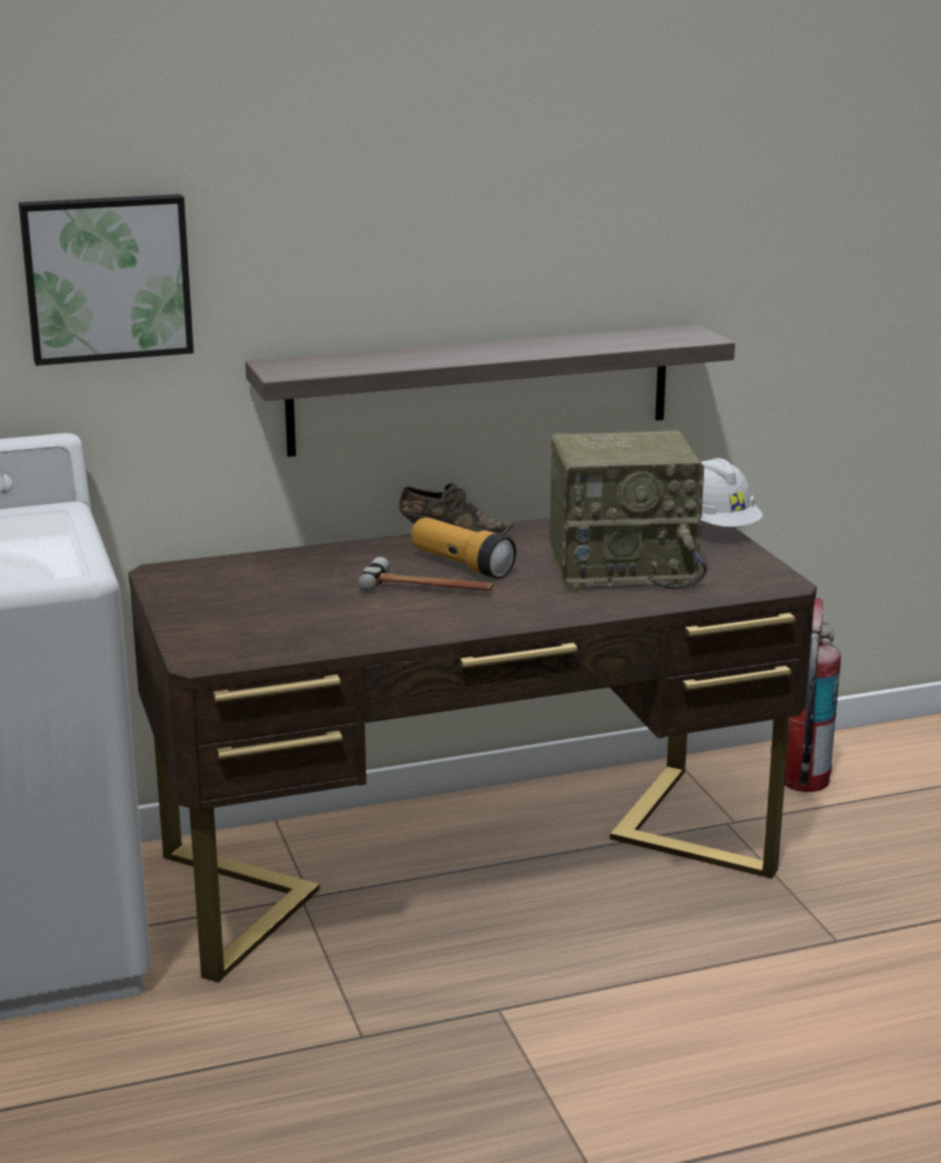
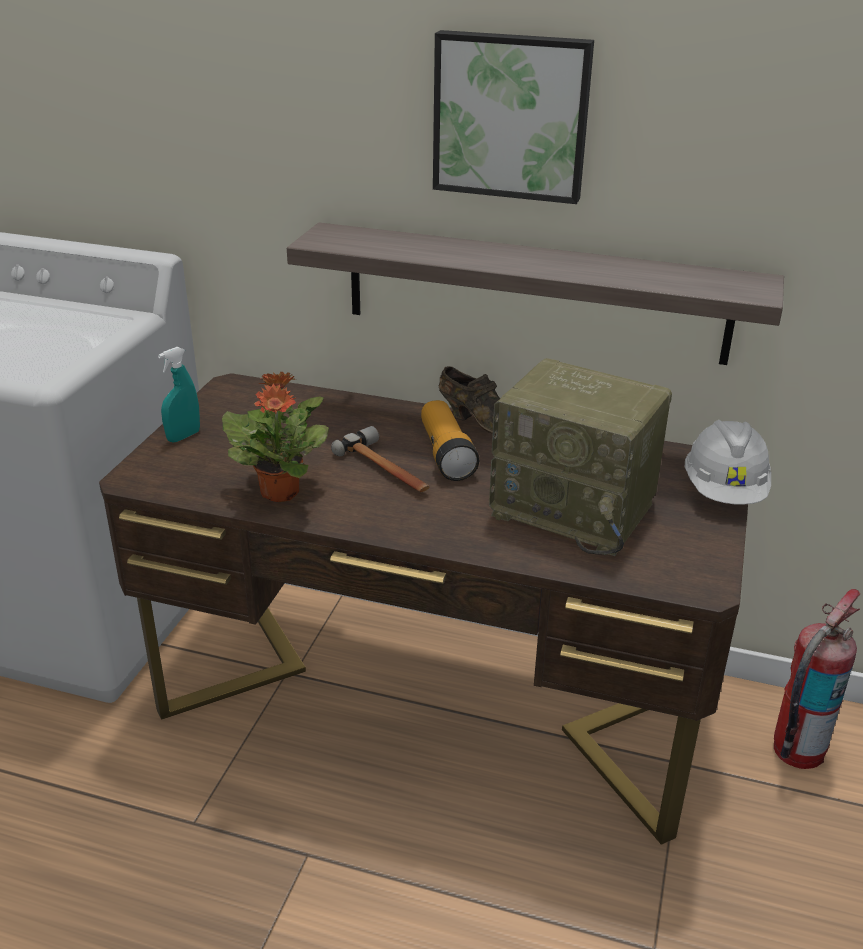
camera: 35 degrees right, 10 degrees up
picture [19,194,194,366] -> picture moved to [433,30,594,204]
none -> turquoise spray bottle [158,347,200,442]
none -> potted plant [222,372,329,502]

